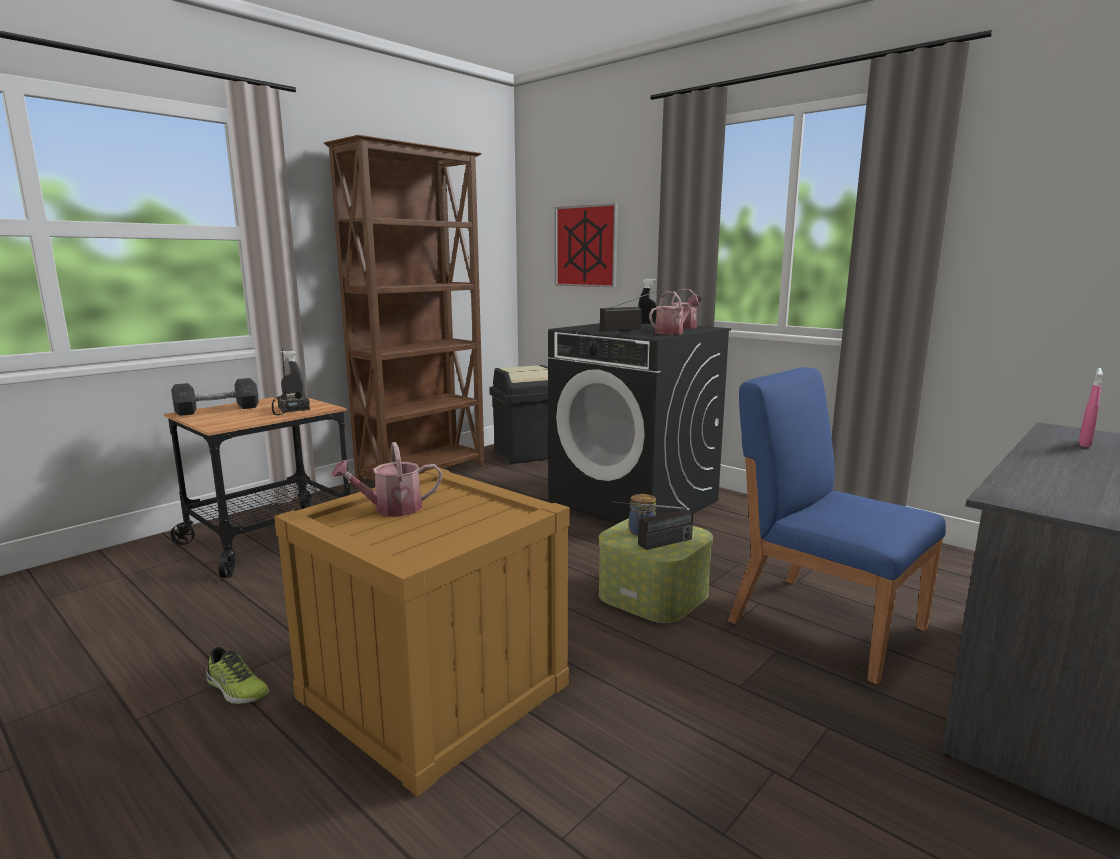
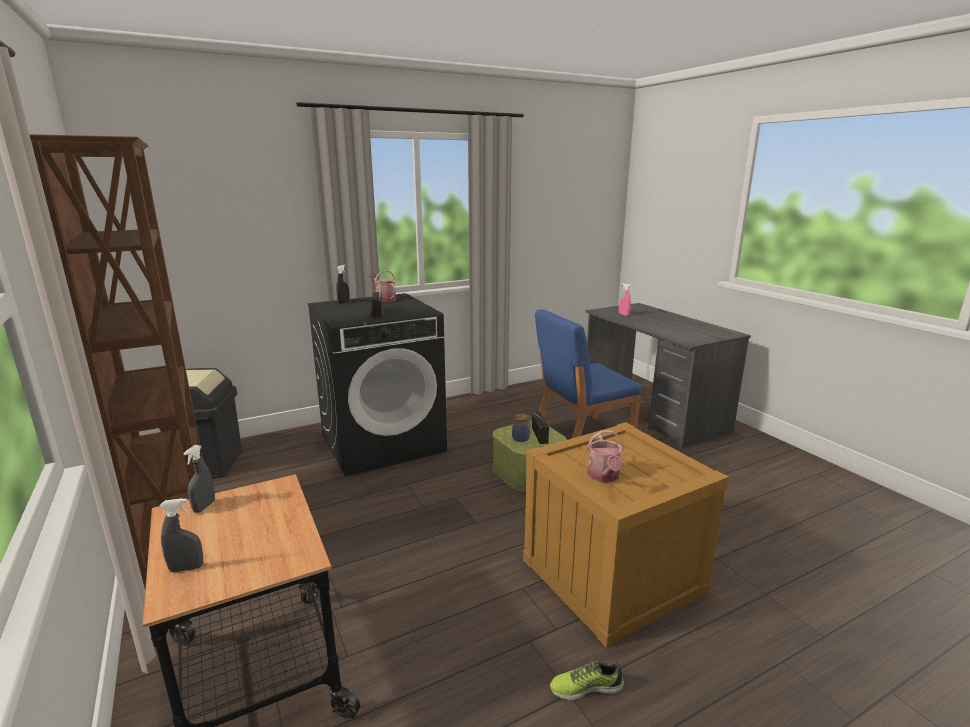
camera: 70 degrees left, 5 degrees up
grey dumbbell [171,378,258,416] -> grey spray bottle [159,498,203,572]
shoe [206,647,270,704] -> shoe turned 150 degrees counterclockwise [550,661,624,700]
radio [272,350,310,415] -> none
picture [555,203,618,287] -> none
watering can [649,291,699,335] -> none

